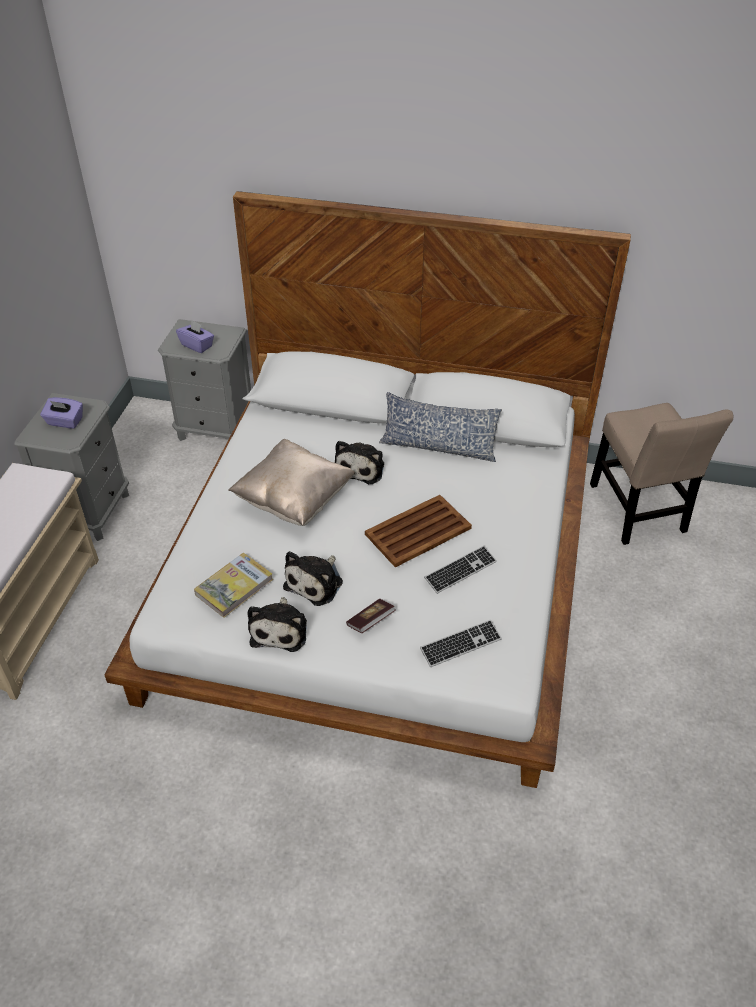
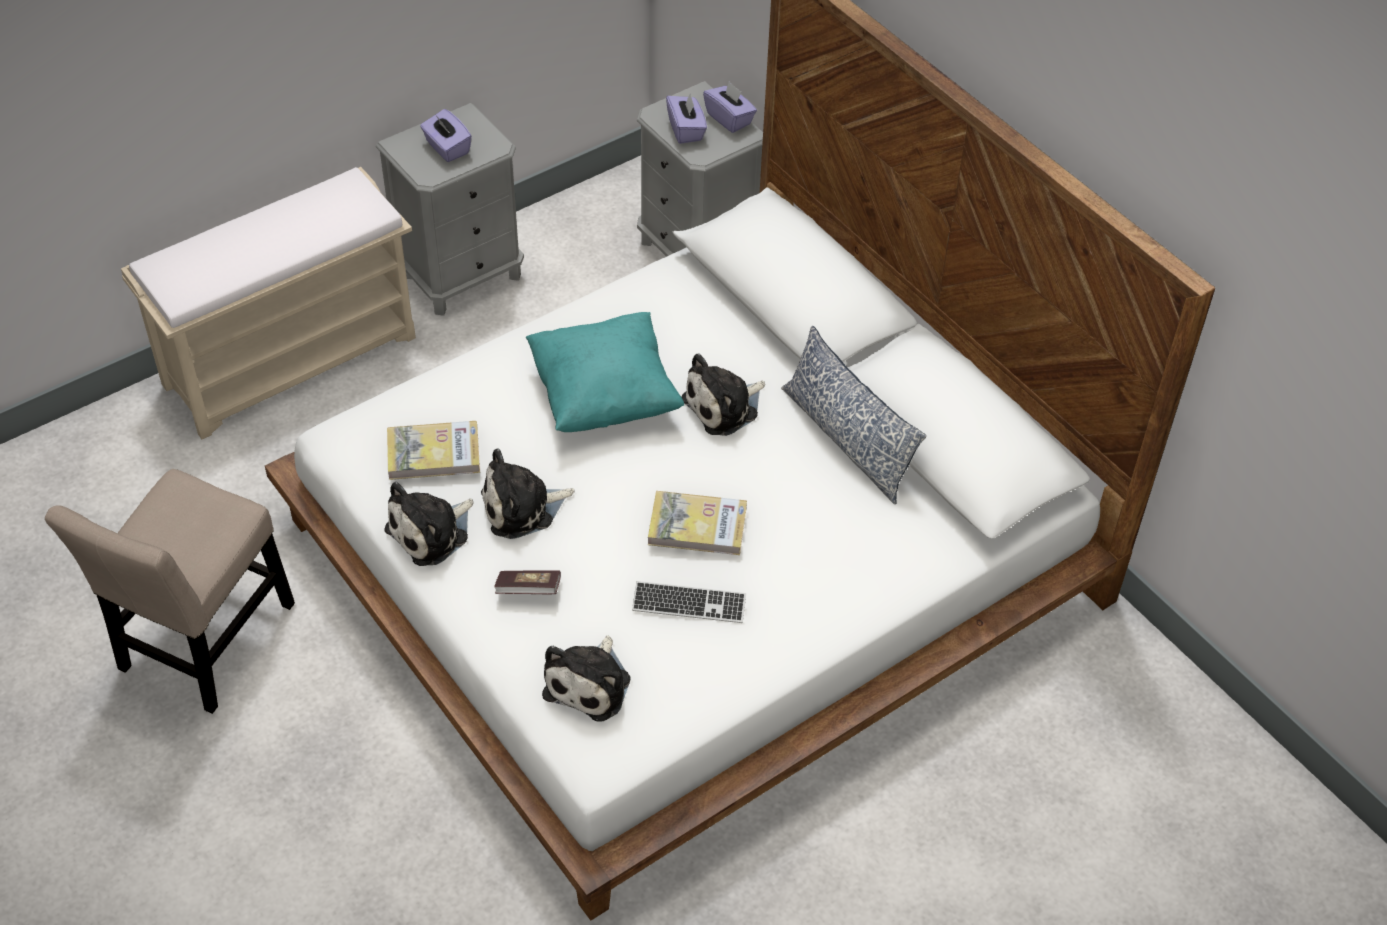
camera: 40 degrees right, 5 degrees up
beige pillow [228,439,355,526] -> turquoise pillow [526,312,684,432]
brown tray [365,495,472,568] -> book [648,491,747,555]
keyboard [420,620,502,667] -> plush toy [542,635,631,721]
beige chair [590,403,733,545] -> beige chair moved to [45,469,295,714]
none -> purple tissue box [703,81,757,133]

